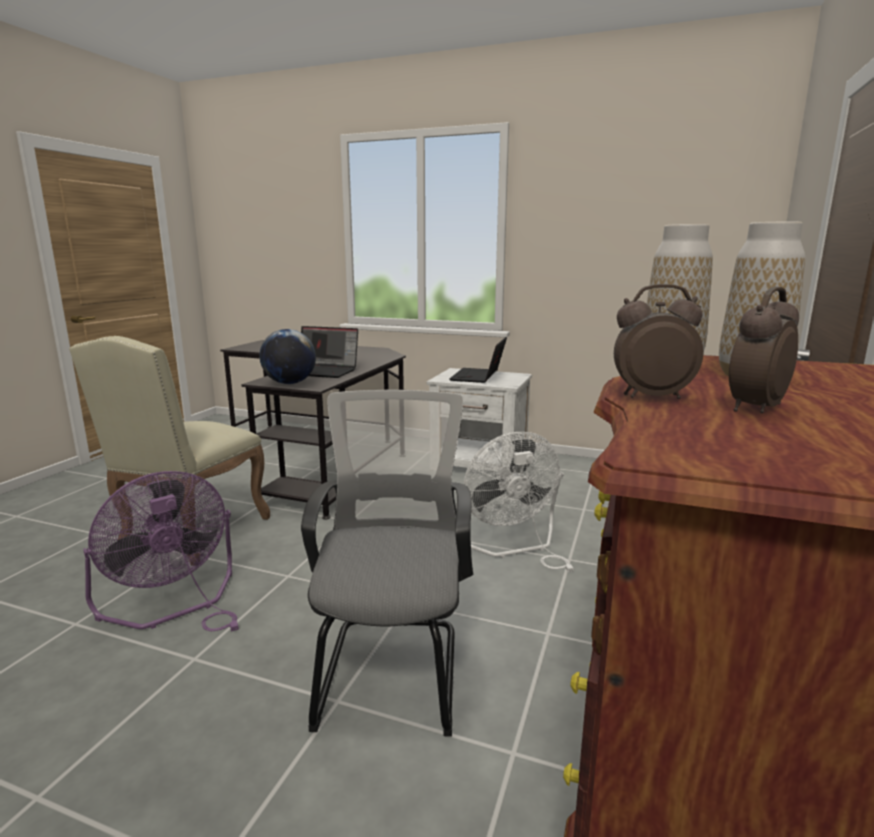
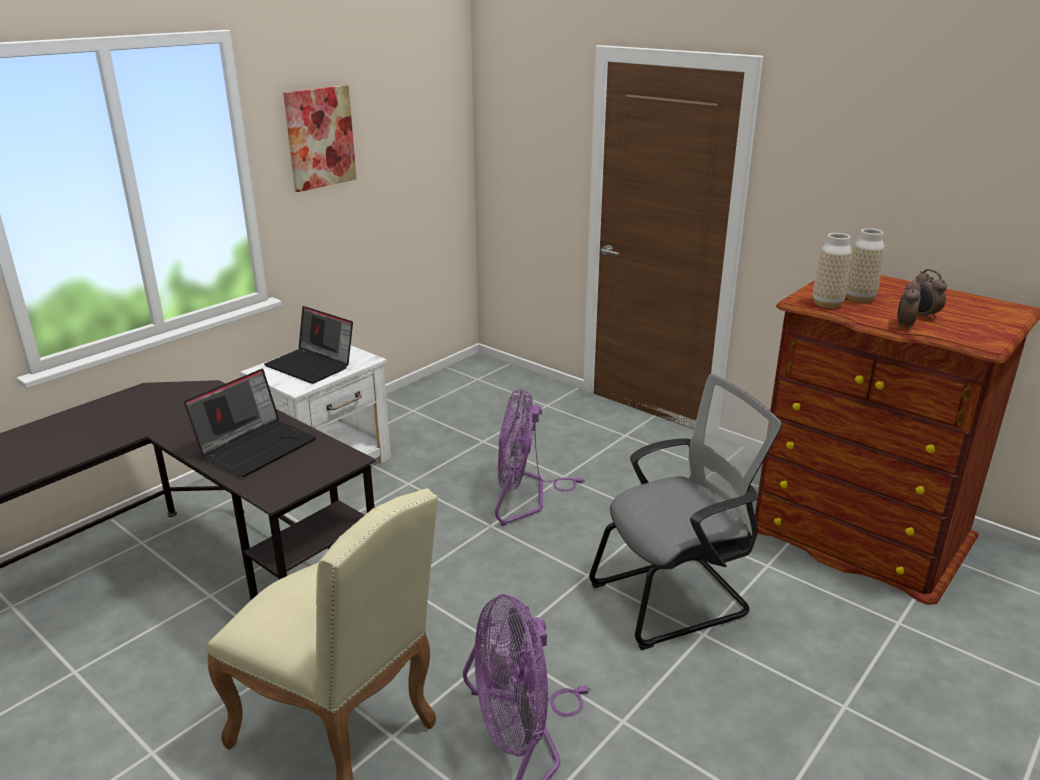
camera: 70 degrees left, 10 degrees up
globe [259,329,316,384] -> none
chair [301,390,474,737] -> chair turned 135 degrees clockwise [589,374,782,651]
white fan [456,432,574,572] -> purple fan [495,389,585,527]
none -> picture [283,85,357,192]

